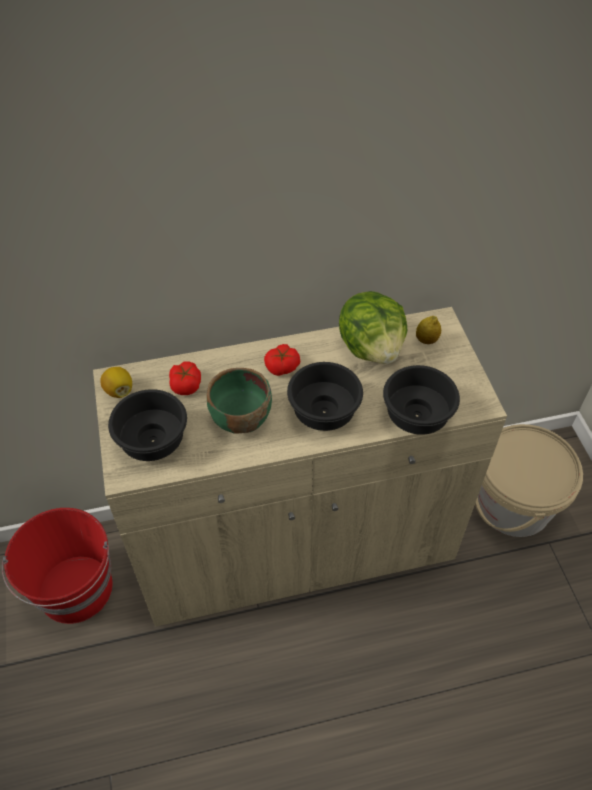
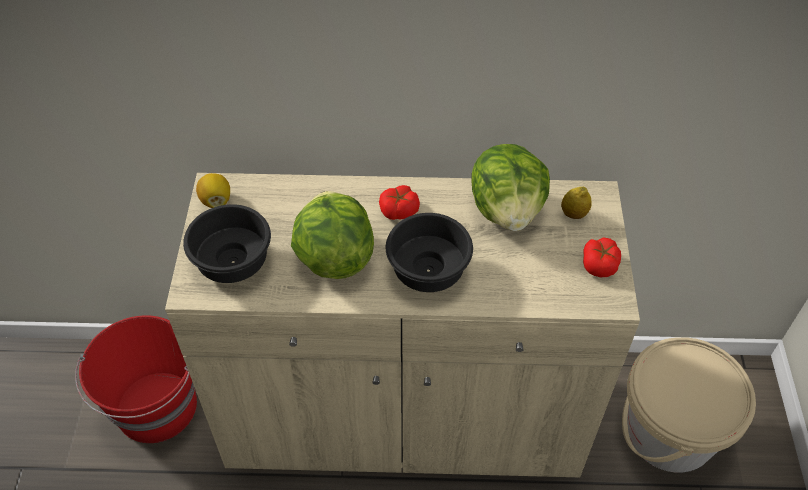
camera: 15 degrees right, 0 degrees up
tomato [169,362,201,395] -> tomato moved to [583,237,621,277]
green bowl [207,368,272,434] -> lettuce [291,191,374,279]
black bowl [383,365,460,435] -> none

